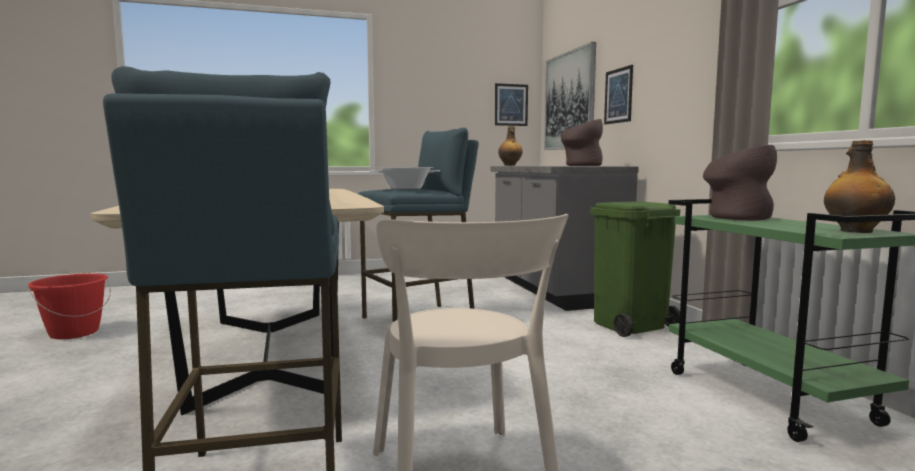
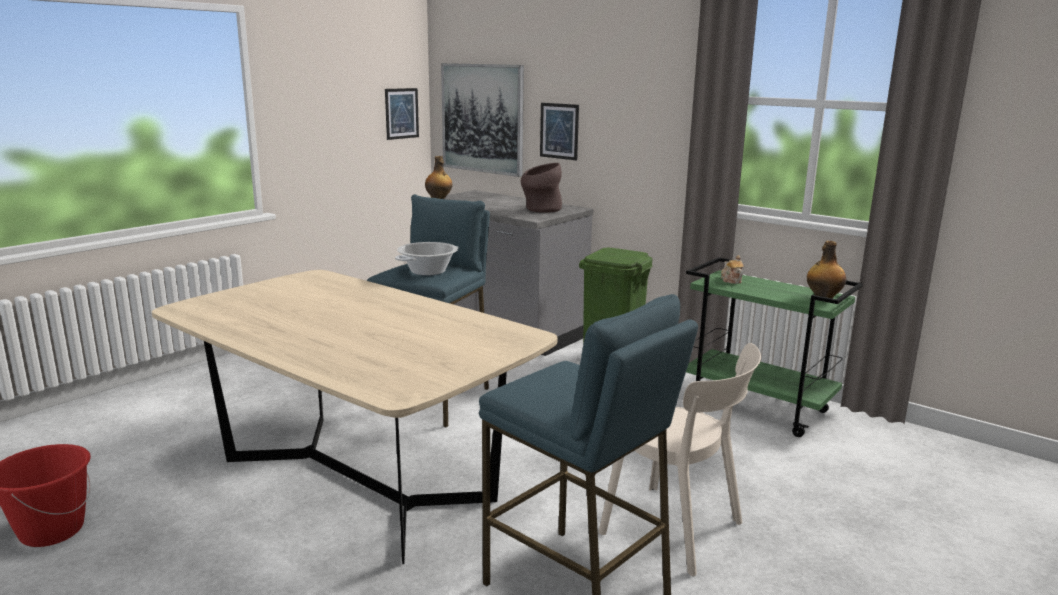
camera: 35 degrees left, 10 degrees up
brown vase [703,145,777,220] -> teapot [721,255,744,284]

